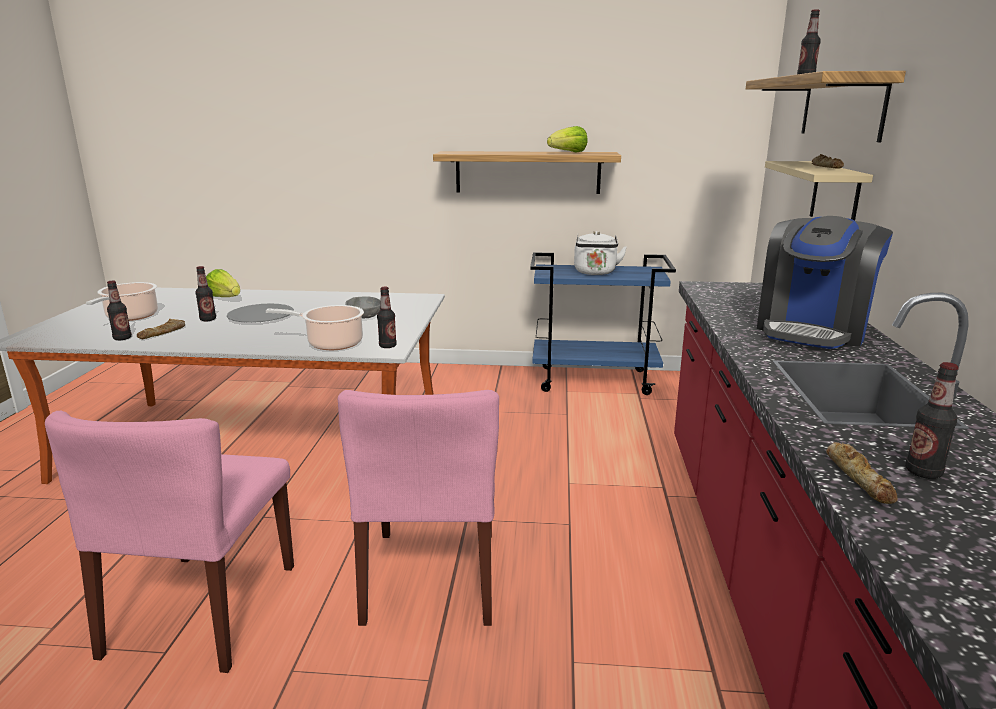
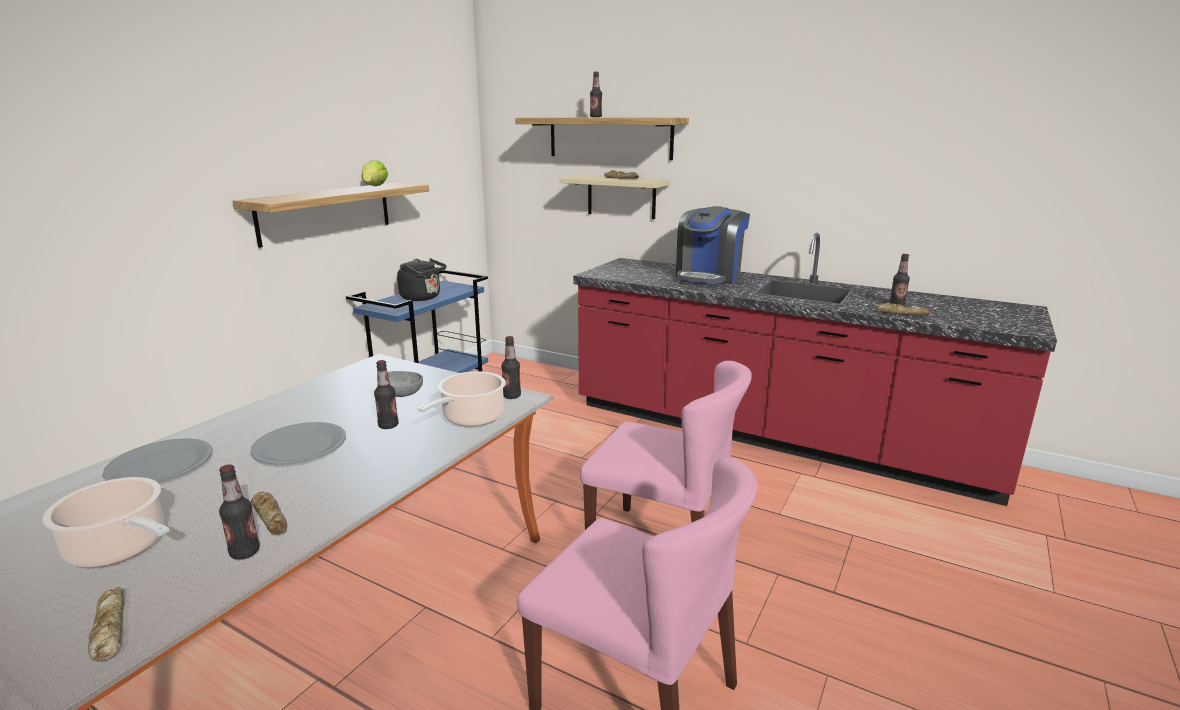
camera: 65 degrees left, 0 degrees up
bottle [195,266,216,321] -> bottle moved to [374,360,399,429]
lettuce [206,269,240,297] -> grey plate [102,438,212,482]
white kettle [574,231,627,275] -> black kettle [397,258,447,301]
coffee machine [757,216,893,349] -> coffee machine turned 60 degrees clockwise [676,206,750,285]
none -> bread [88,587,124,661]

